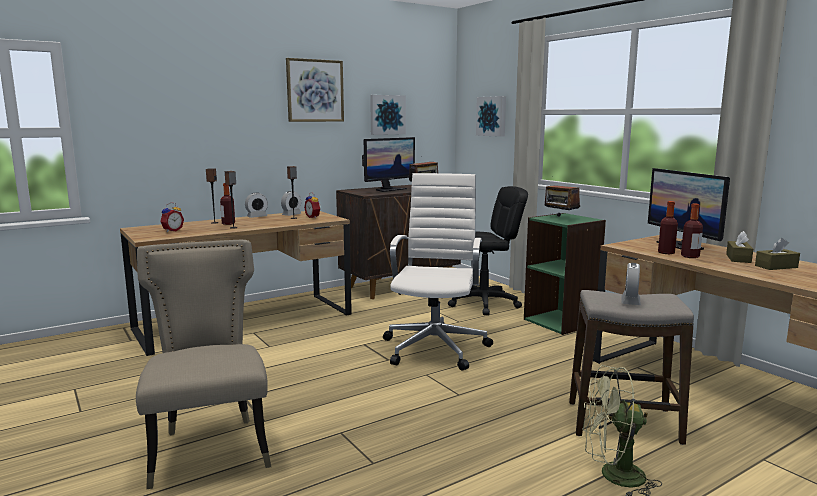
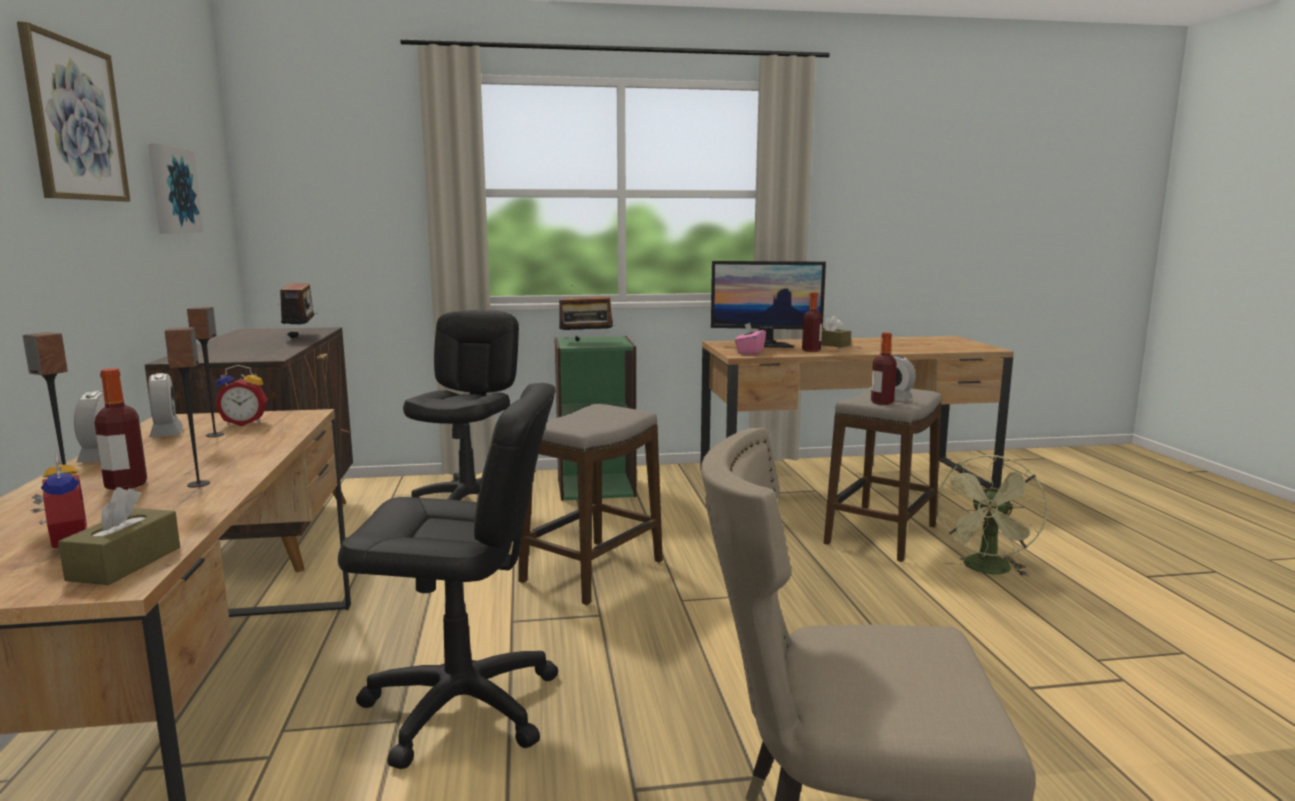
camera: 65 degrees left, 0 degrees up
monitor [362,137,415,192] -> none
white office chair [383,173,493,371] -> stool [518,404,663,605]
picture [476,96,506,137] -> none
bottle [658,201,678,254] -> bottle moved to [871,332,897,405]
brown tissue box [755,238,800,270] -> brown tissue box moved to [58,487,180,585]
none -> black office chair [338,383,558,769]
none -> pink tissue box [735,323,766,355]

